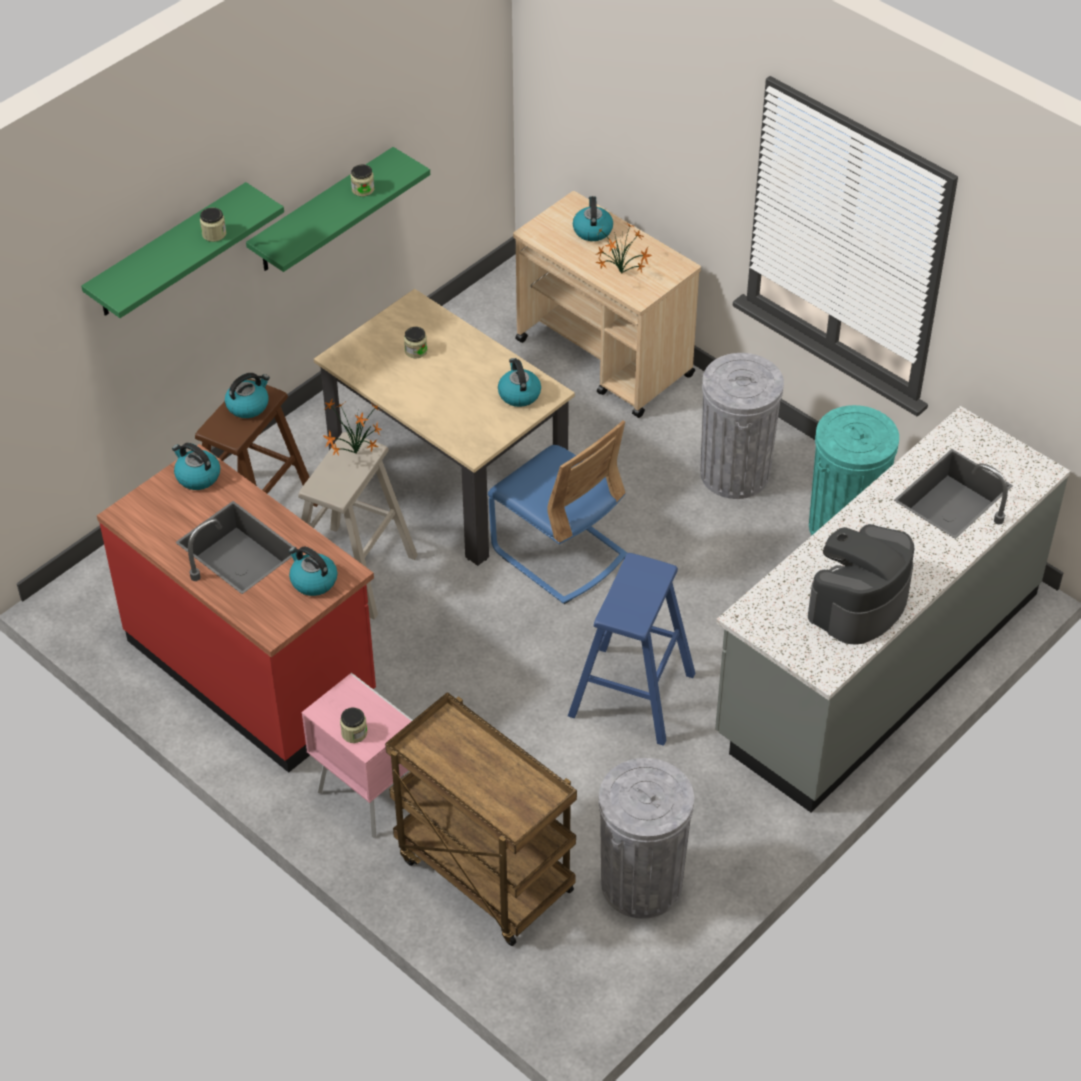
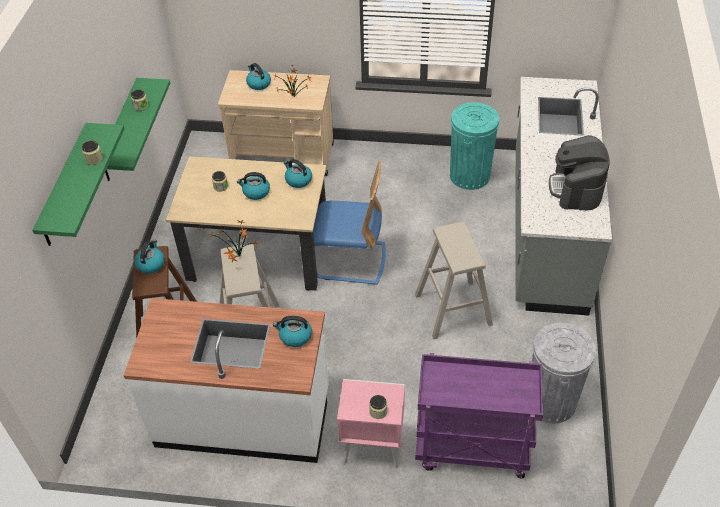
camera: 35 degrees left, 0 degrees up
red counter [97,444,376,773] -> white counter [123,298,329,463]
kettle [172,443,220,490] -> kettle moved to [237,172,270,200]
brown cart [385,692,577,946] -> purple cart [415,353,543,478]
blue stool [568,553,695,746] -> beige stool [415,222,493,340]
grey trash can [700,353,784,499] -> none

